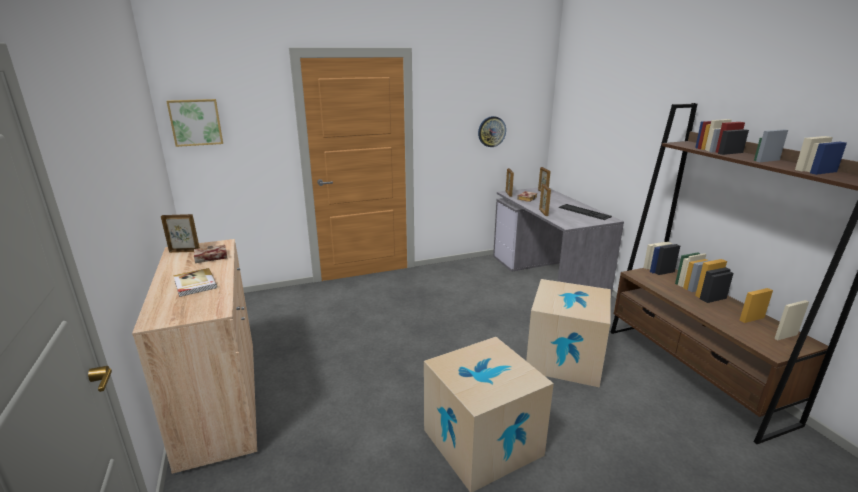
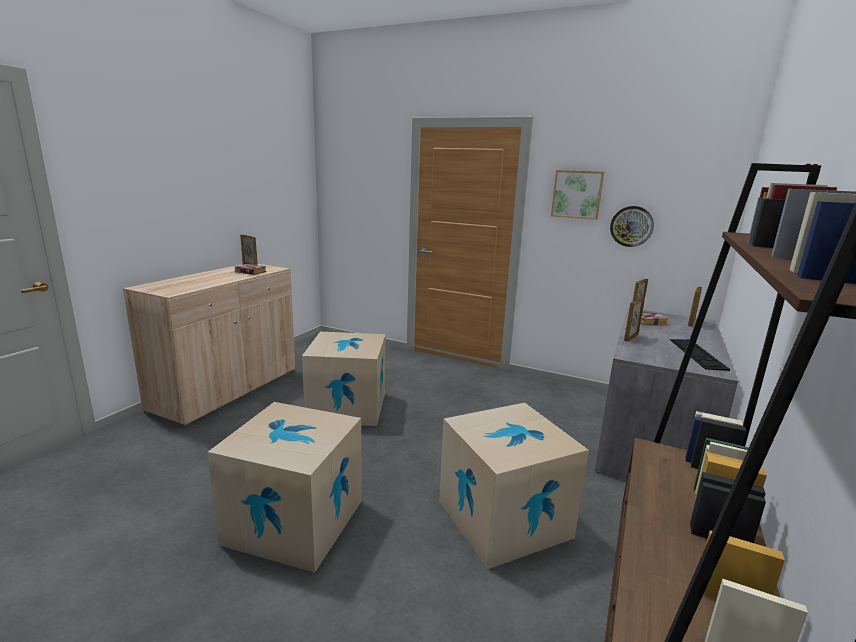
camera: 45 degrees right, 5 degrees down
picture [166,99,223,147] -> picture moved to [551,170,604,220]
book [173,268,217,297] -> none
none -> cardboard box [302,332,386,426]

